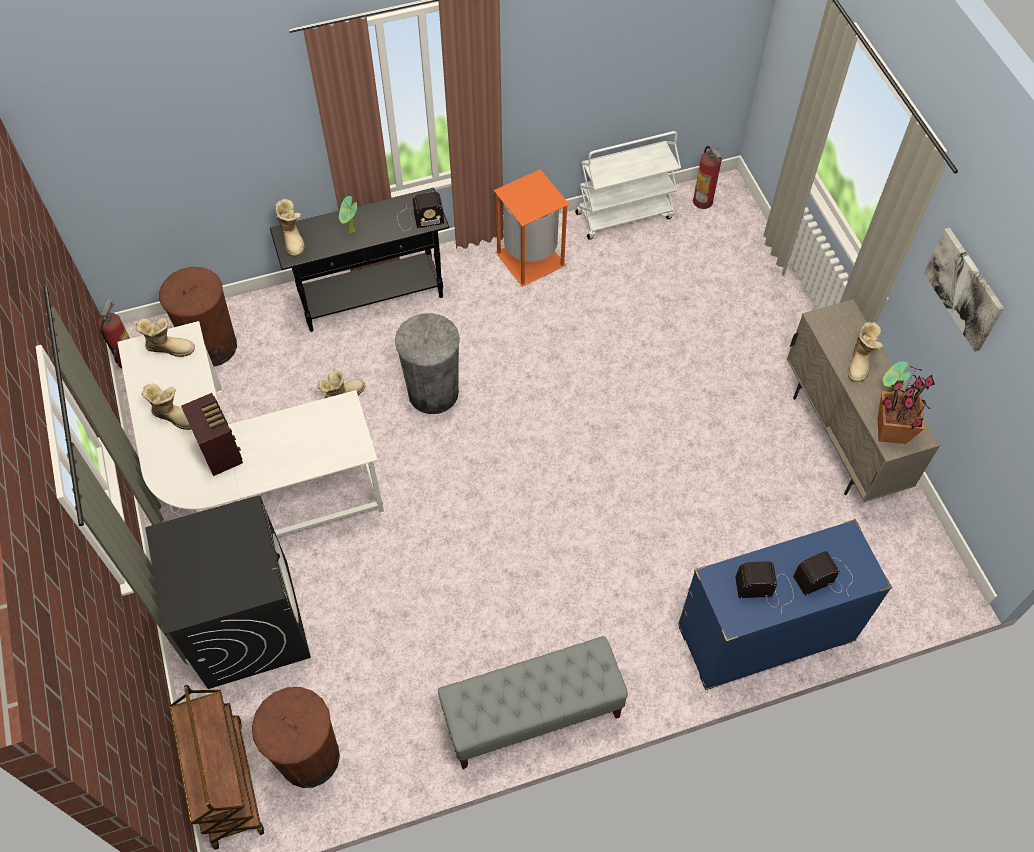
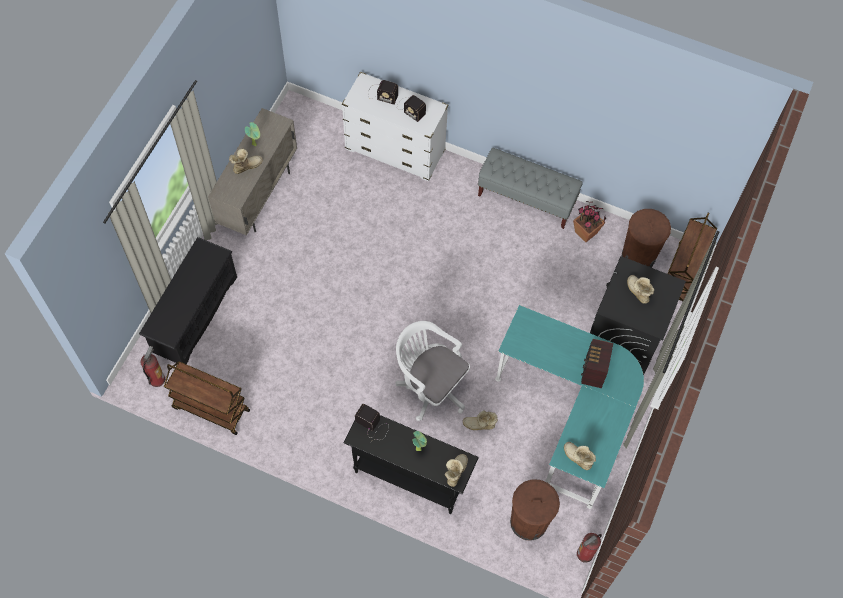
camera: 140 degrees left, 5 degrees up
white desk [117,321,385,537] -> turquoise desk [495,305,644,509]
boot [142,384,191,430] -> boot moved to [627,275,654,304]
grey trash can [395,313,460,414] -> white office chair [395,321,470,421]
orange trash can [494,169,569,287] -> none
white cart [575,131,681,240] -> brown cart [164,361,250,435]
blue dresser [678,519,892,690] -> white dresser [342,72,448,182]
potted plant [878,366,935,444] -> potted plant moved to [573,201,606,242]
picture [924,228,1004,352] -> none
none -> black shoe rack [139,237,237,364]

